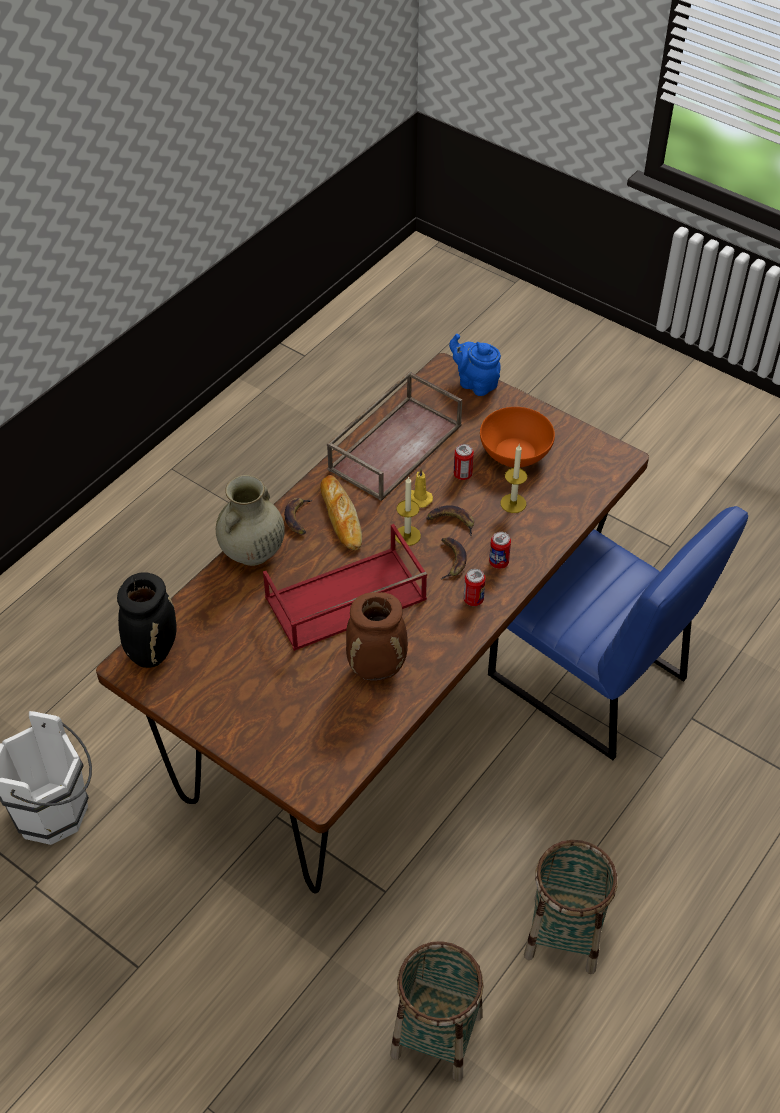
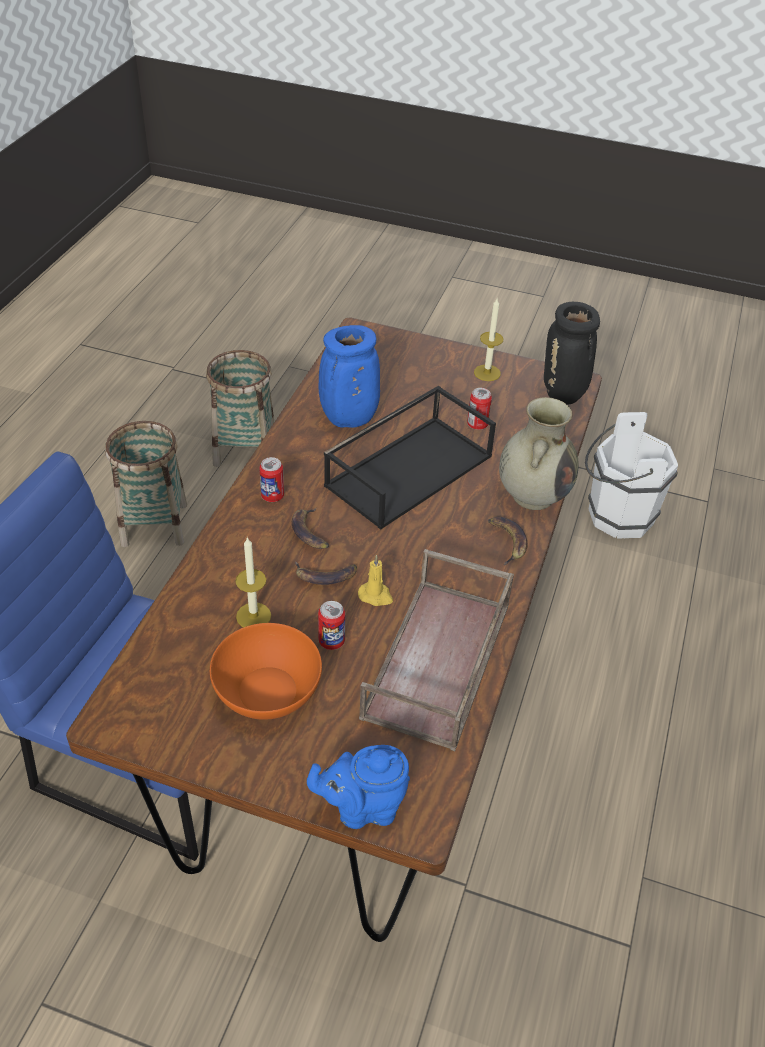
camera: 160 degrees right, 5 degrees down
red tray [263,524,427,651] -> black tray [324,386,496,530]
bread [320,475,362,550] -> none
brown vase [346,592,408,681] -> blue vase [319,325,380,428]
candle [395,476,421,546] -> candle moved to [474,299,504,381]
blue teapot [449,334,501,396] -> blue teapot turned 150 degrees clockwise [307,745,410,829]
can [489,532,511,569] -> can moved to [467,388,492,430]

